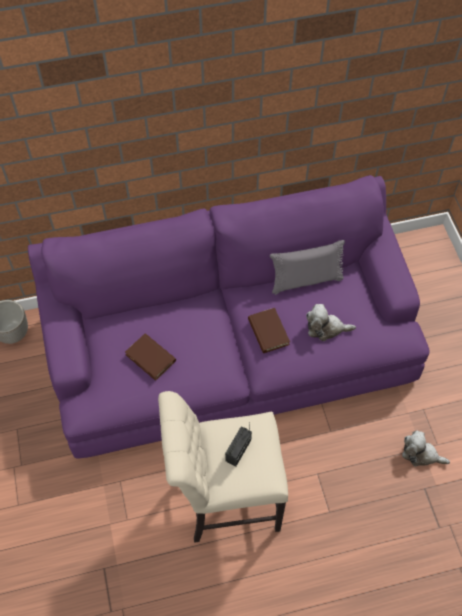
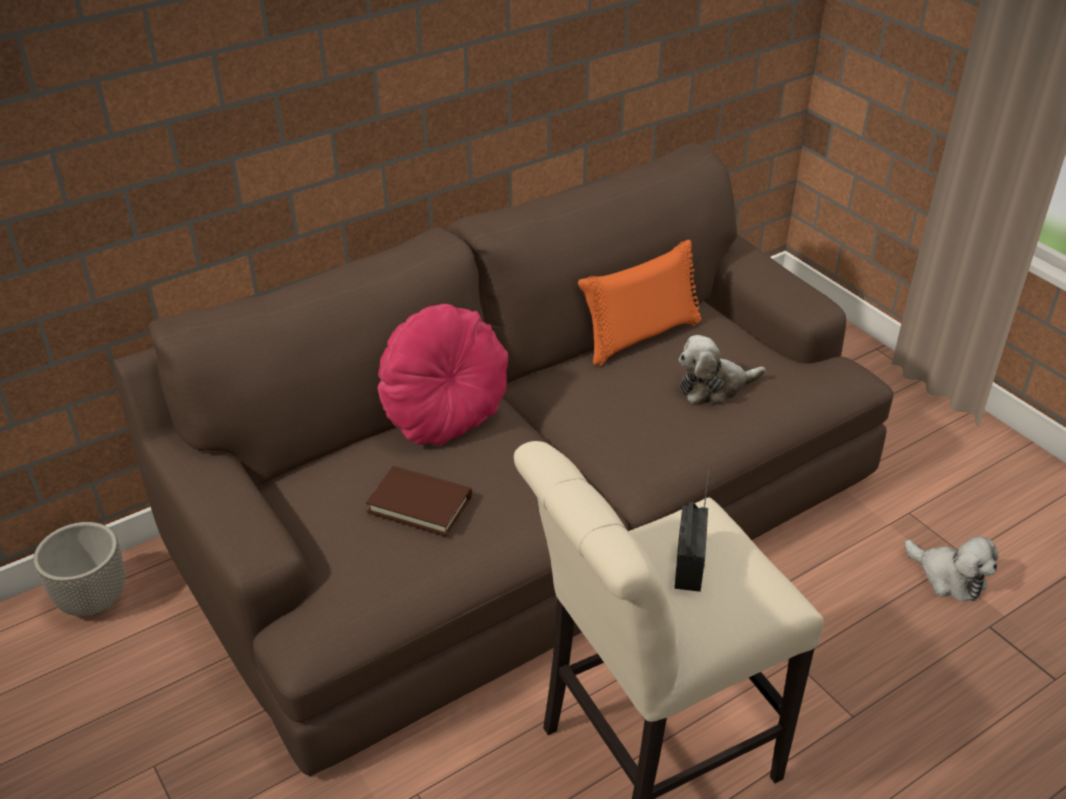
camera: 20 degrees left, 20 degrees down
purple sofa [28,175,430,458] -> brown sofa [113,143,894,776]
brown book [248,308,290,353] -> none
grey pillow [270,240,345,295] -> orange pillow [578,240,701,366]
plush toy [402,431,450,466] -> plush toy turned 135 degrees counterclockwise [904,537,998,601]
none -> pink pillow [377,304,508,445]

